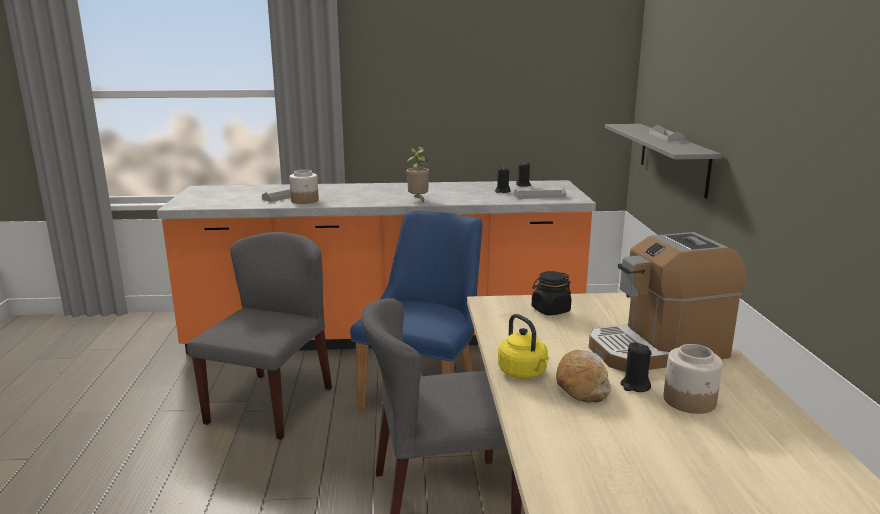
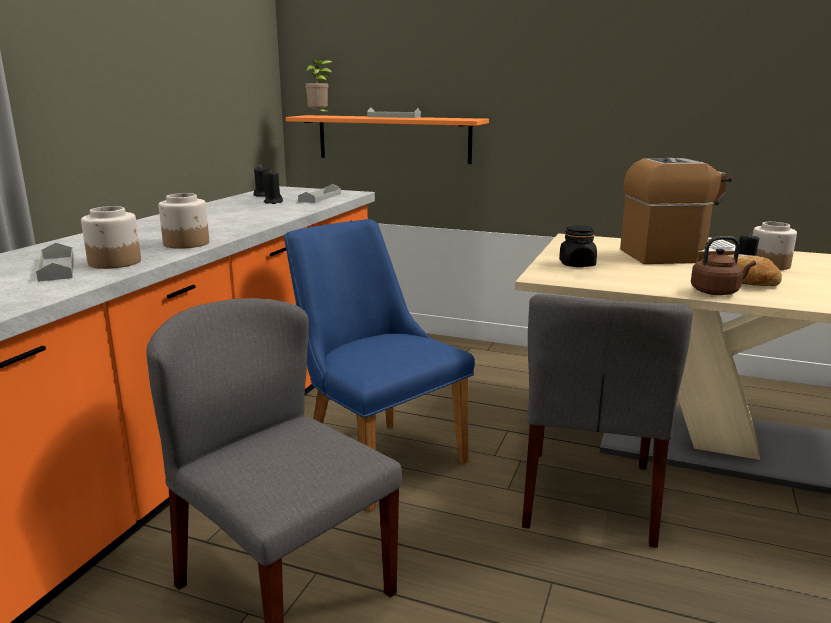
camera: 65 degrees left, 0 degrees up
potted plant [406,147,430,202] -> potted plant moved to [305,59,332,112]
yellow kettle [498,314,549,379] -> brown kettle [691,236,756,295]
coffee machine [589,232,746,372] -> coffee machine turned 105 degrees counterclockwise [620,158,736,264]
grey shelf [605,124,722,199] -> orange shelf [286,115,489,164]
none -> jar [159,193,209,249]

